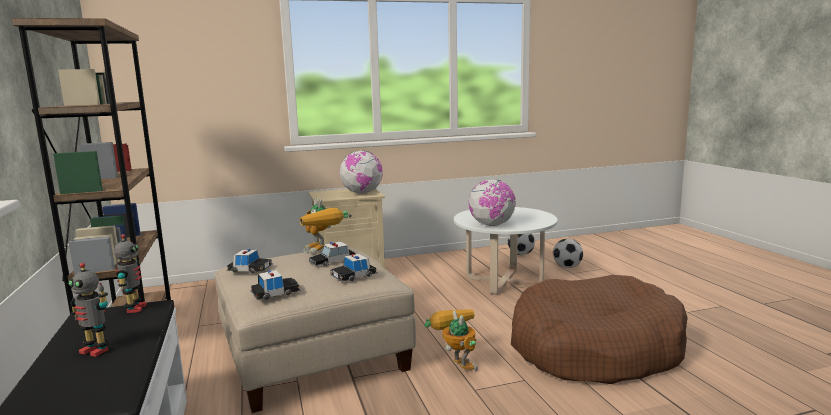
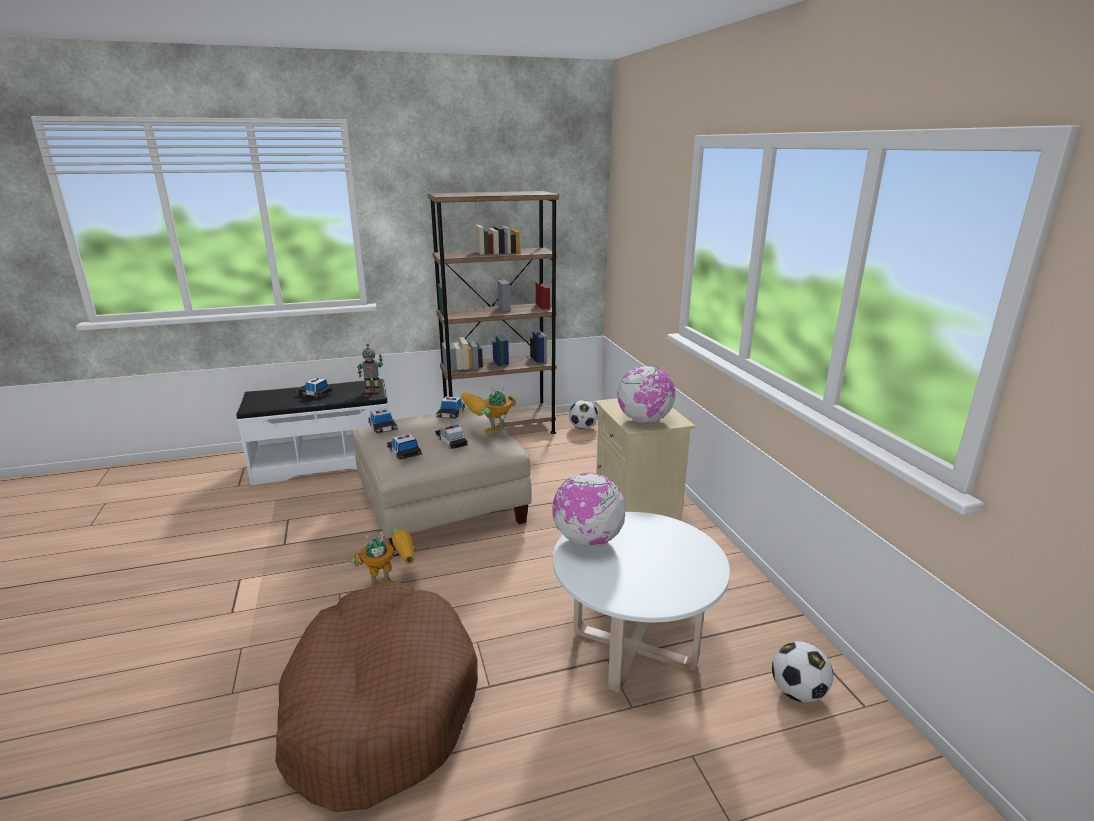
camera: 90 degrees right, 10 degrees up
toy robot [68,263,108,357] -> toy car [297,378,334,398]
football [553,239,583,268] -> football moved to [569,400,598,429]

